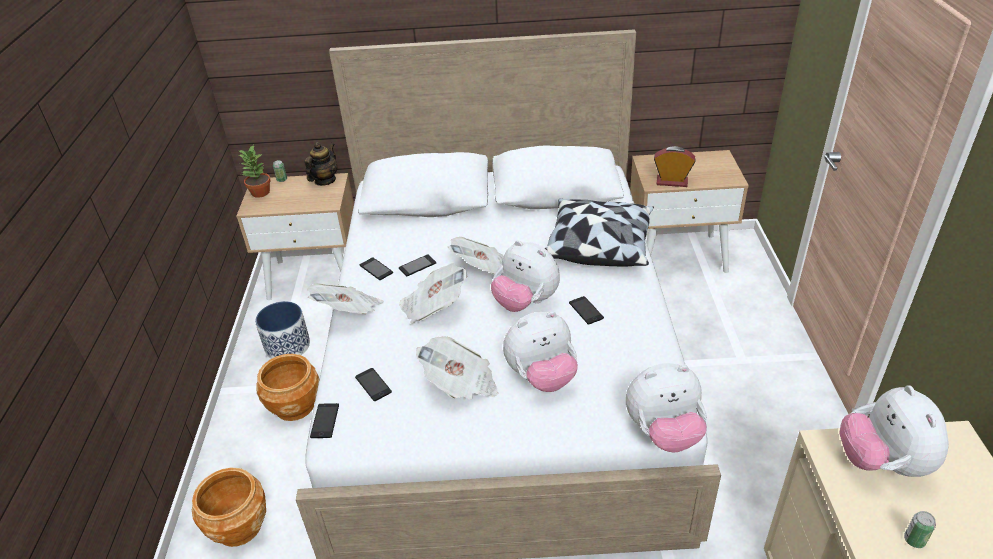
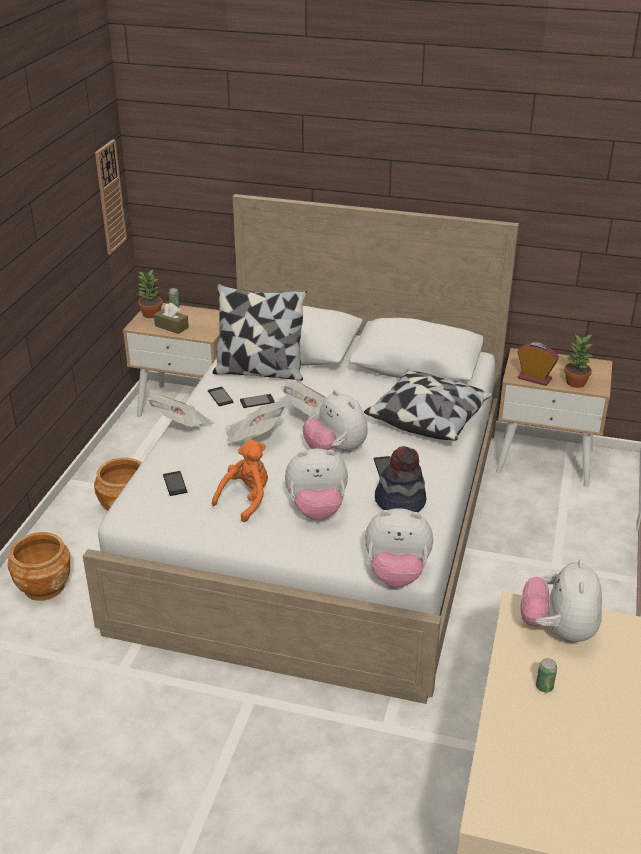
camera: 15 degrees right, 5 degrees down
planter [255,301,310,359] -> none
teapot [305,142,338,186] -> none
phone [310,403,339,438] -> none
newspaper [416,336,498,400] -> orange plush toy [212,440,268,522]
none -> wall clock [95,139,127,255]
none -> brown tissue box [154,303,189,334]
none -> pillow [213,284,307,381]
none -> hat [375,446,426,512]
none -> potted plant [564,335,592,388]

